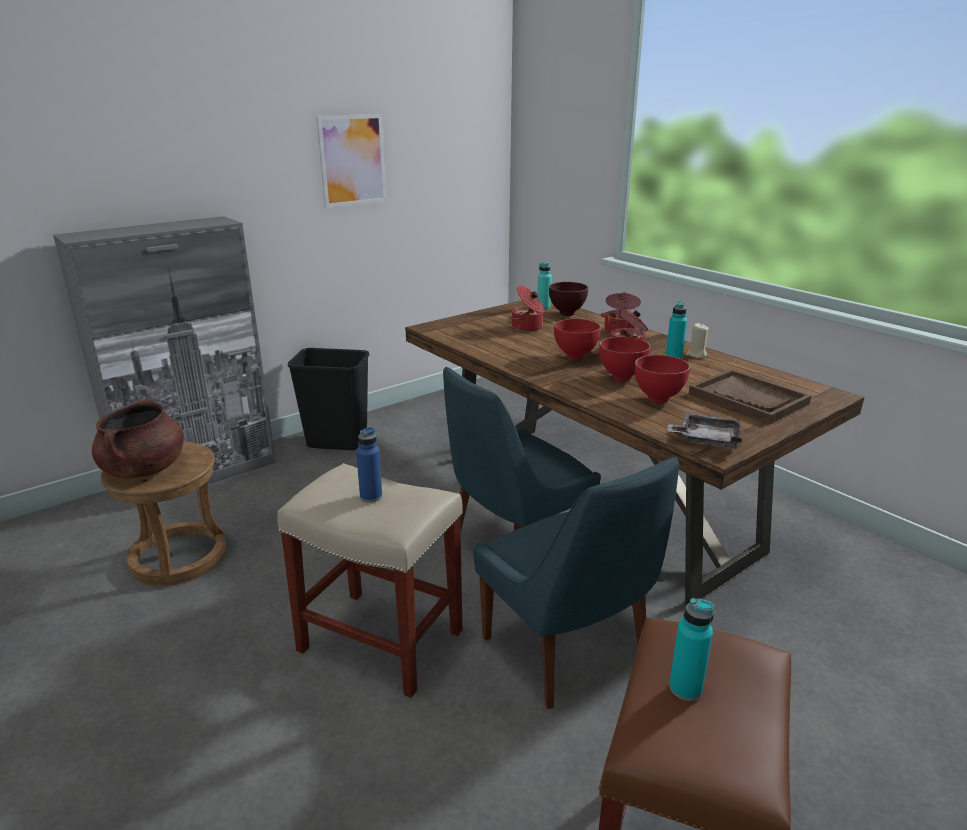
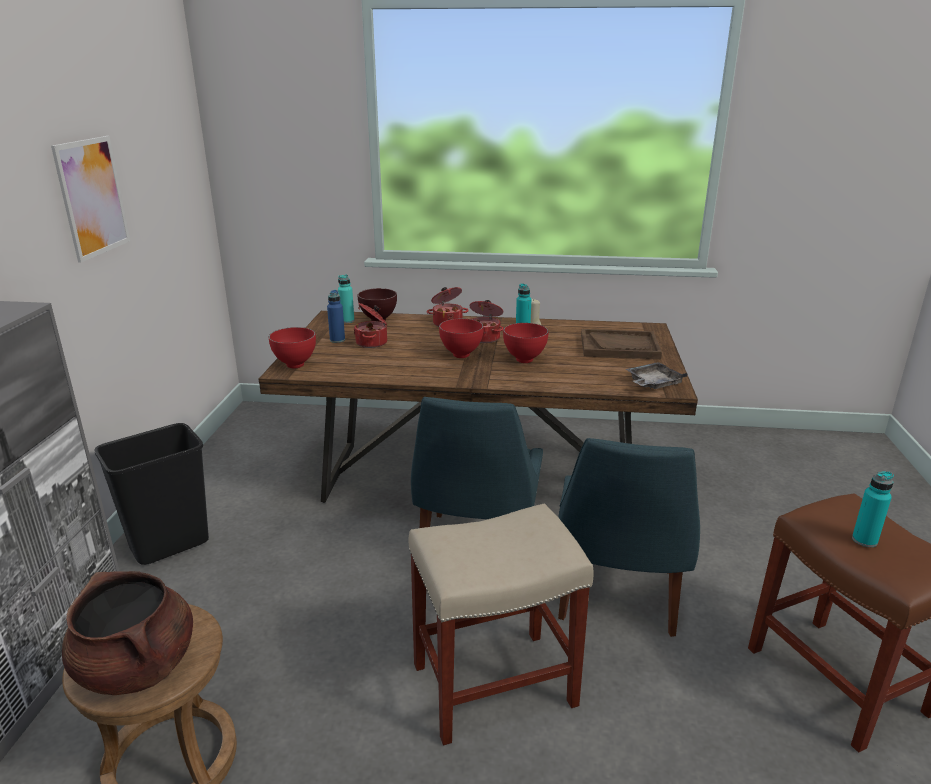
camera: 45 degrees left, 0 degrees up
blue bottle [356,427,382,503] -> blue bottle moved to [327,290,345,343]
blue chair [473,457,679,709] -> blue chair turned 90 degrees clockwise [558,438,700,637]
red bowl [635,355,690,403] -> red bowl moved to [269,327,316,369]

